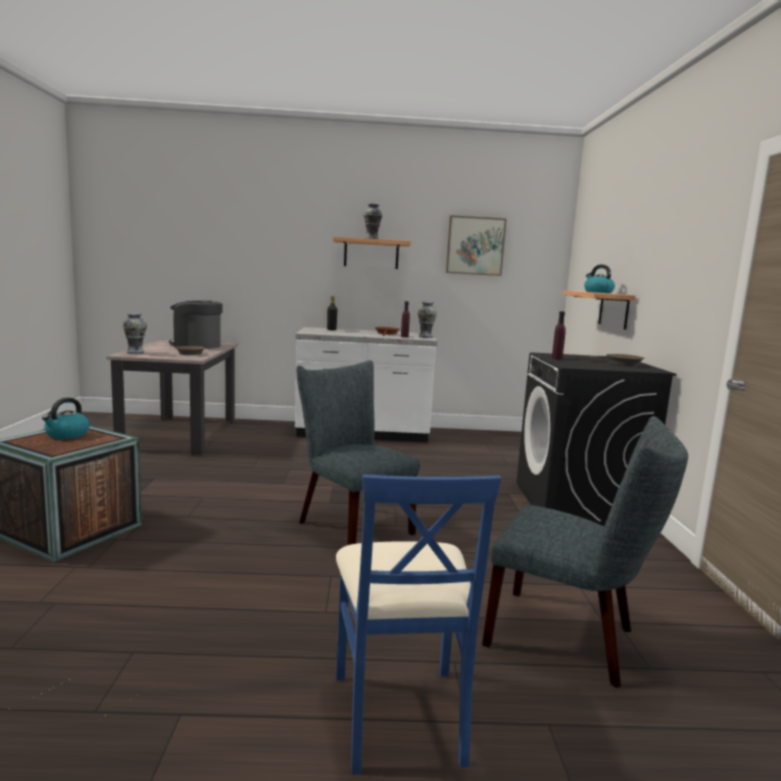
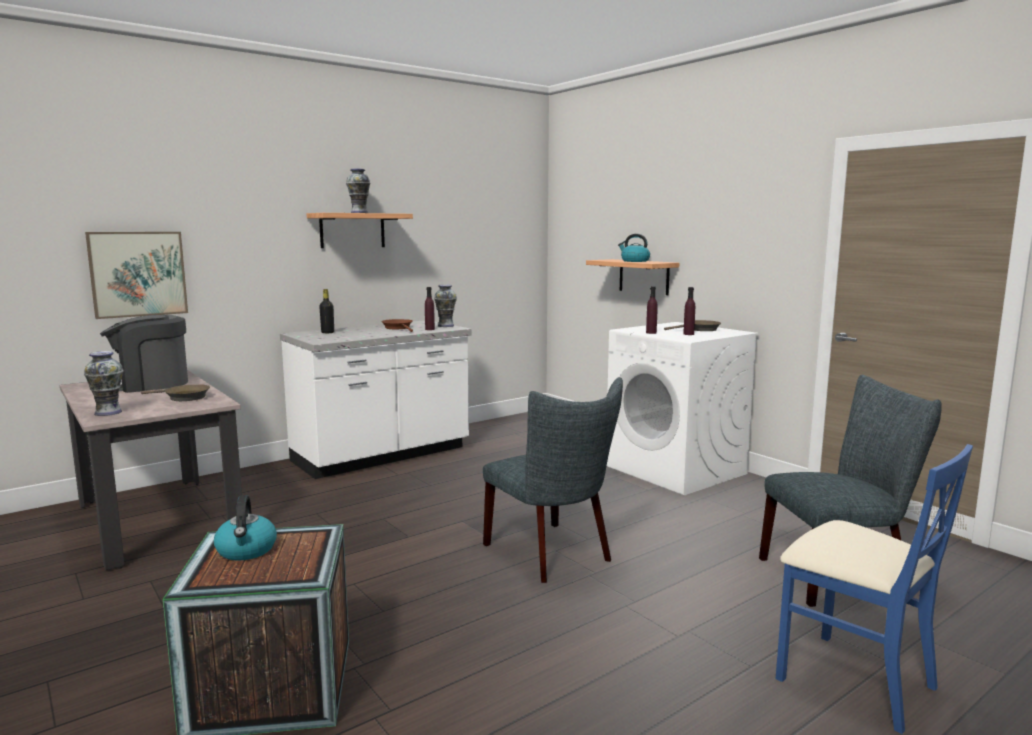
camera: 35 degrees left, 0 degrees up
grey chair [296,360,420,545] -> grey chair turned 135 degrees counterclockwise [483,377,623,583]
picture [446,215,506,276] -> picture moved to [85,232,188,319]
black washing machine [516,352,677,526] -> white washing machine [607,322,759,495]
none -> purple bottle [683,287,695,335]

